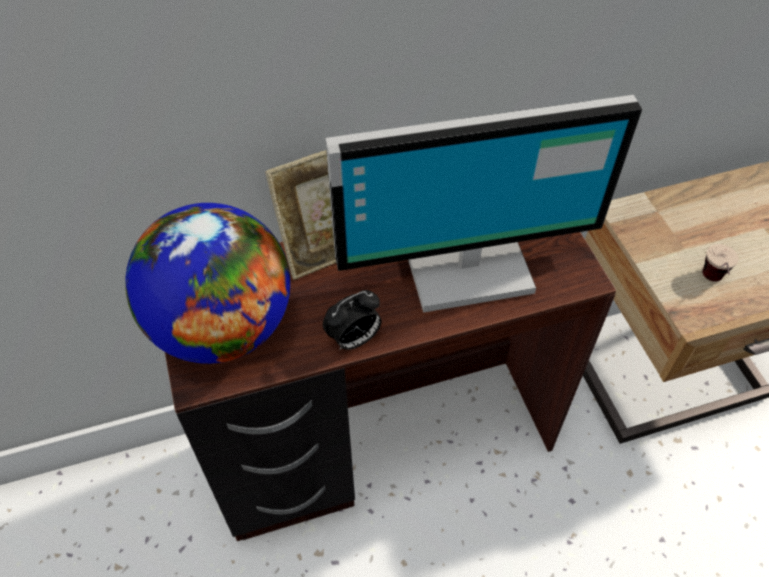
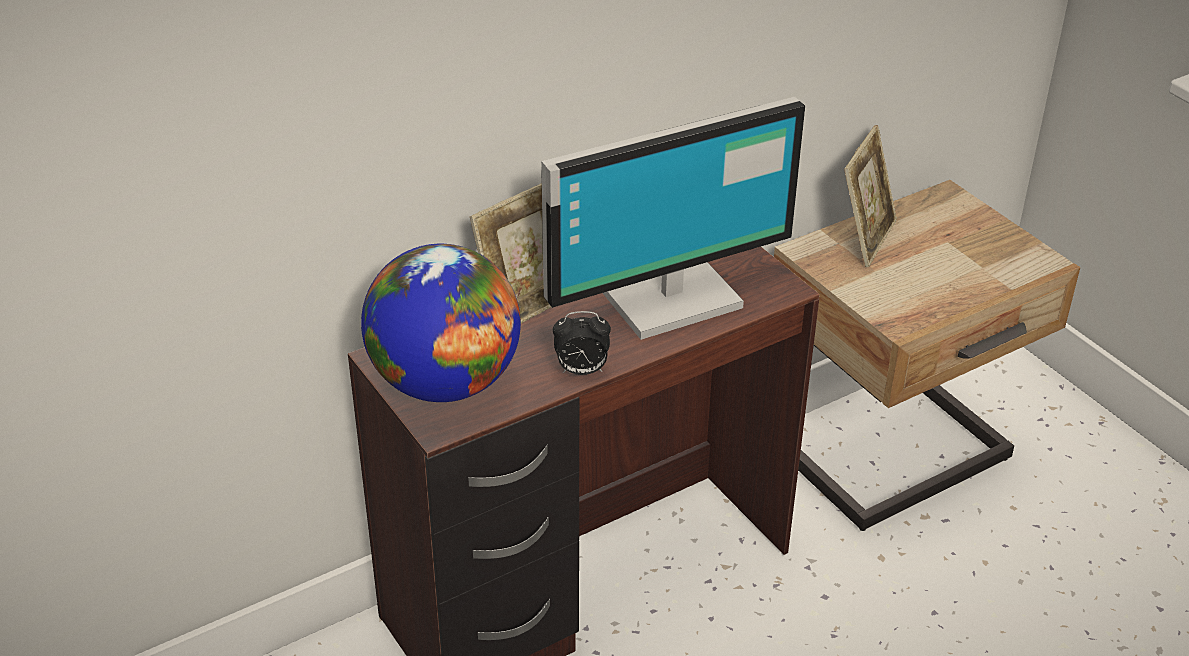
camera: 15 degrees left, 15 degrees down
alarm clock [323,290,382,350] -> alarm clock turned 45 degrees clockwise [553,311,611,375]
cup [702,244,739,281] -> none
none -> picture frame [844,125,897,267]

